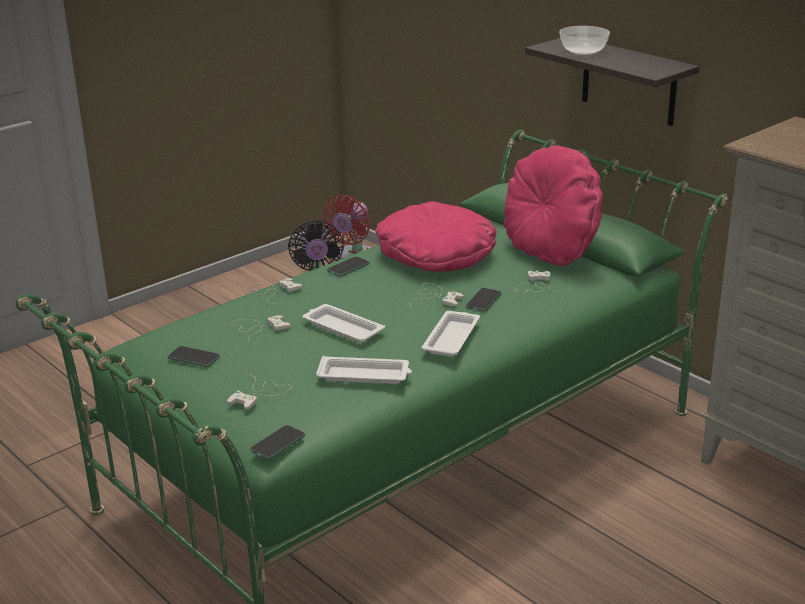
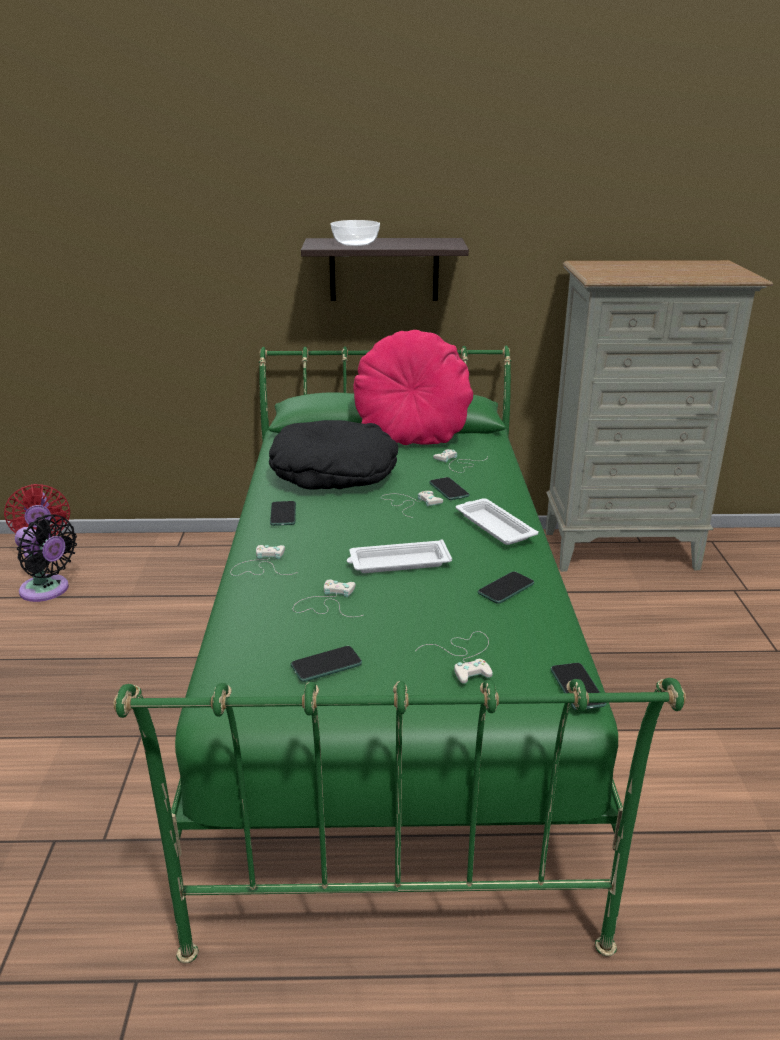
camera: 50 degrees left, 0 degrees up
white tray [316,356,412,384] -> phone [478,571,534,604]
pink pillow [375,201,497,272] -> black pillow [269,420,398,490]

